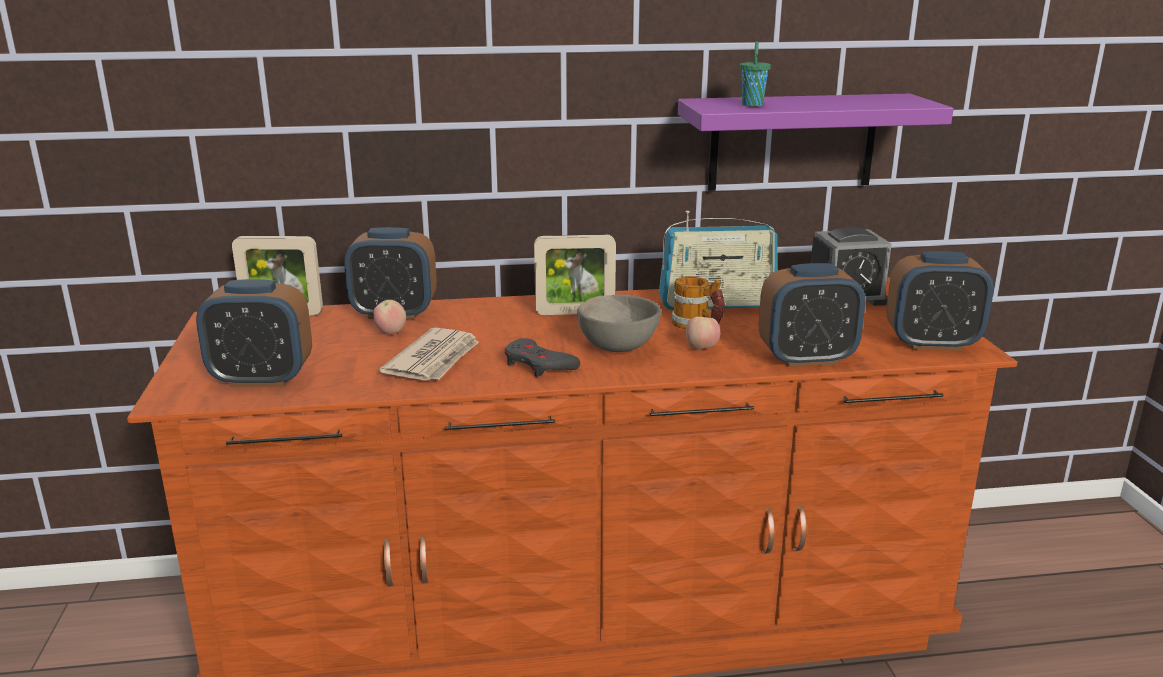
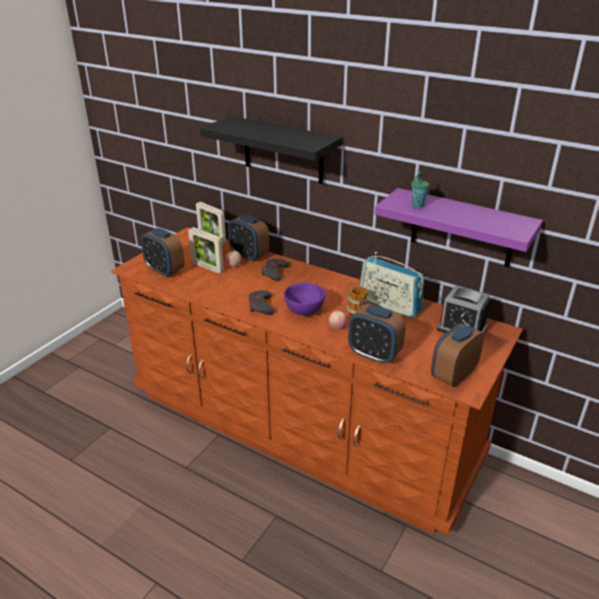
camera: 40 degrees right, 10 degrees up
newspaper [380,328,479,381] -> none
picture frame [534,235,616,315] -> picture frame moved to [188,227,223,274]
grey bowl [577,294,661,352] -> purple bowl [284,282,325,315]
alarm clock [886,251,994,351] -> alarm clock turned 90 degrees clockwise [431,323,484,387]
none -> black shelf [200,116,341,184]
none -> grey game controller [261,259,289,281]

